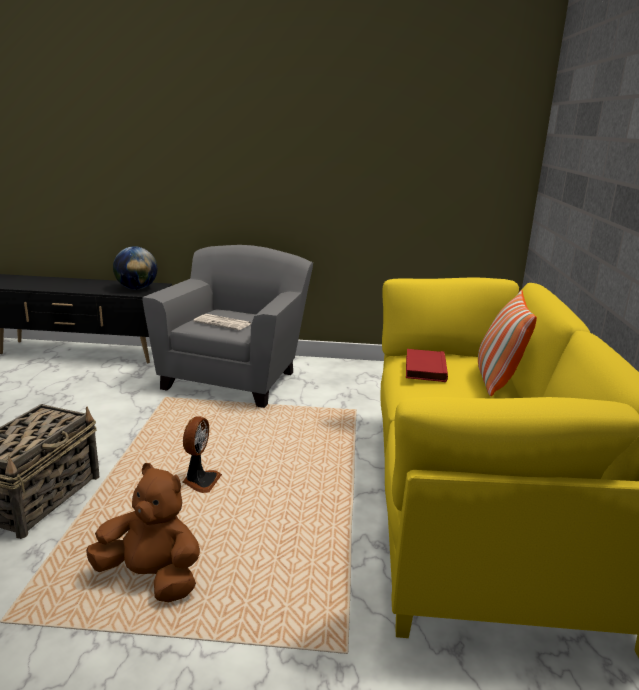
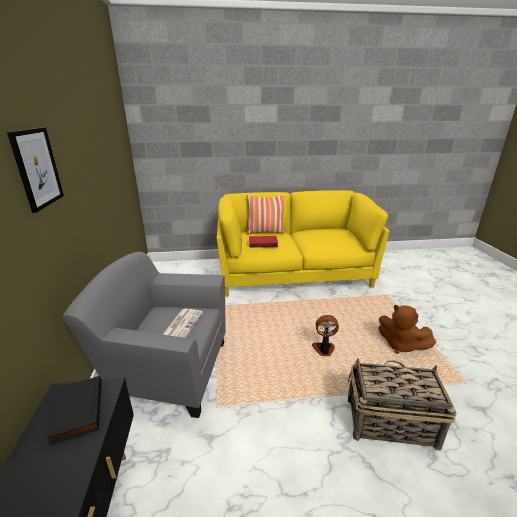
camera: 100 degrees left, 5 degrees up
brown plush toy [86,463,200,602] -> brown plush toy turned 60 degrees counterclockwise [378,304,436,354]
globe [113,246,157,290] -> black book [46,376,101,444]
none -> picture [7,127,64,213]

